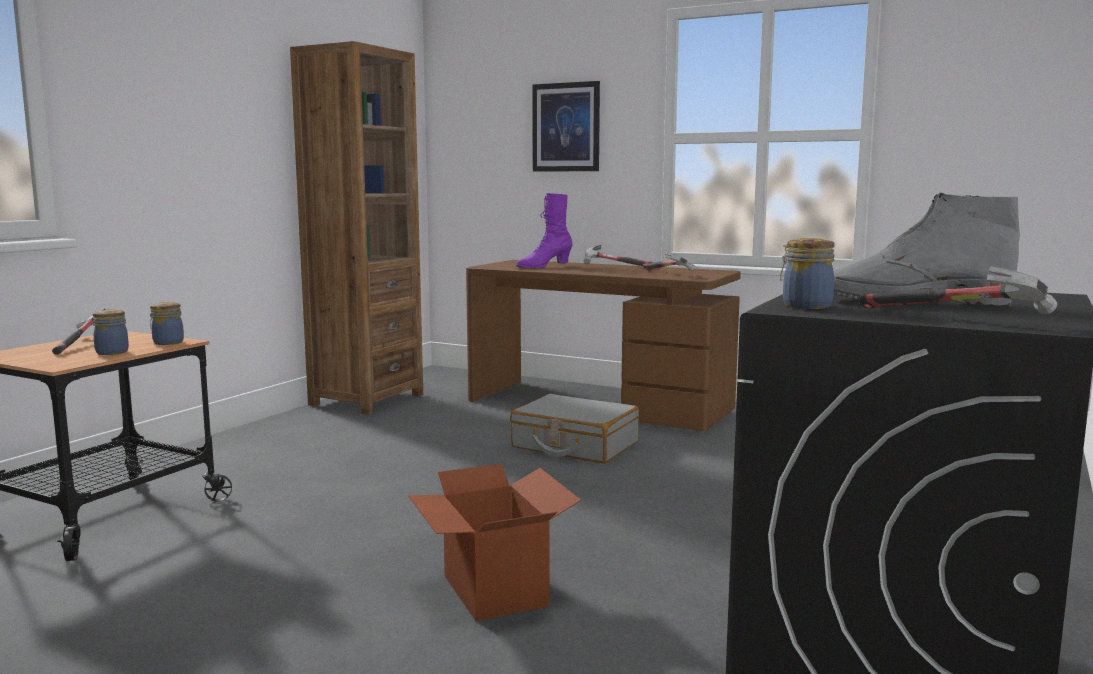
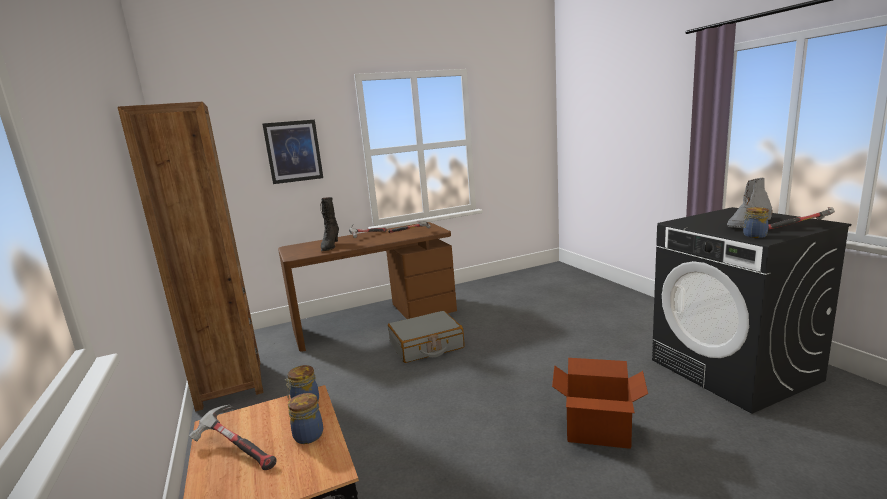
camera: 50 degrees left, 5 degrees up
purple boot [516,193,573,268] -> black boot [320,197,339,251]

